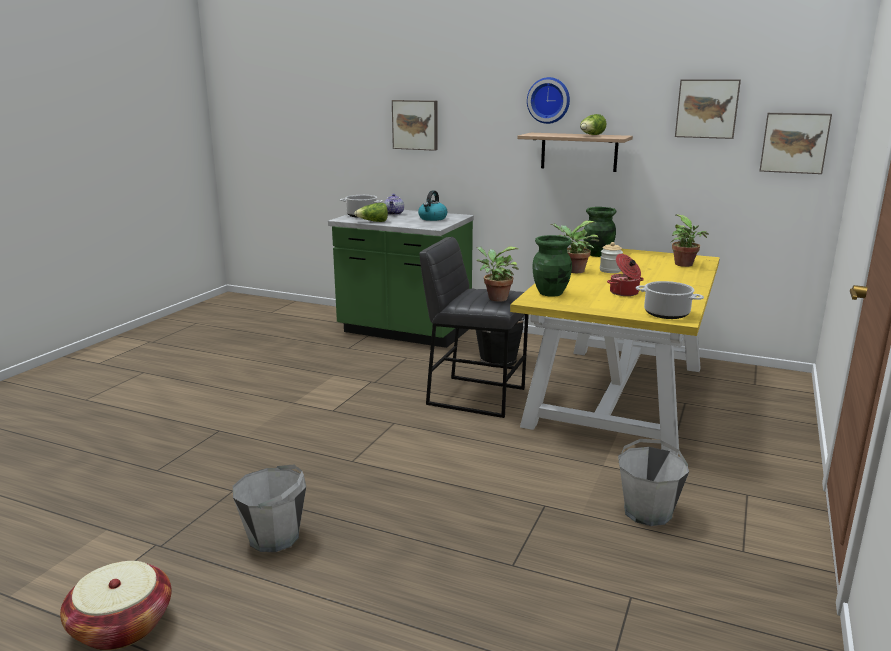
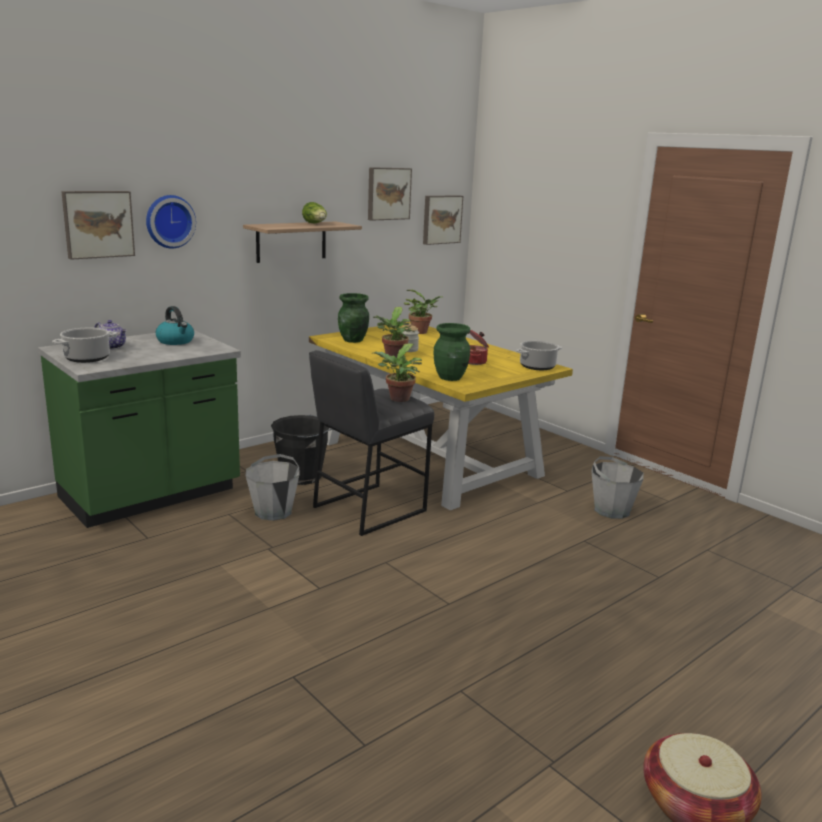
camera: 65 degrees left, 0 degrees up
grey bucket [233,464,306,552] -> grey bucket moved to [245,454,300,521]
lettuce [354,203,388,222] -> none
wall clock [527,77,570,124] -> wall clock moved to [146,195,196,249]

